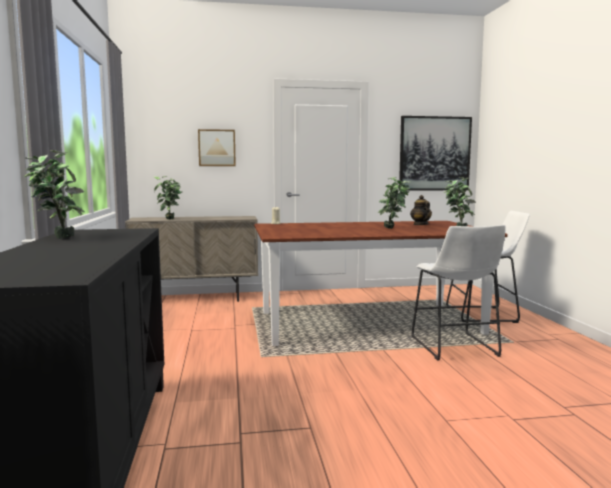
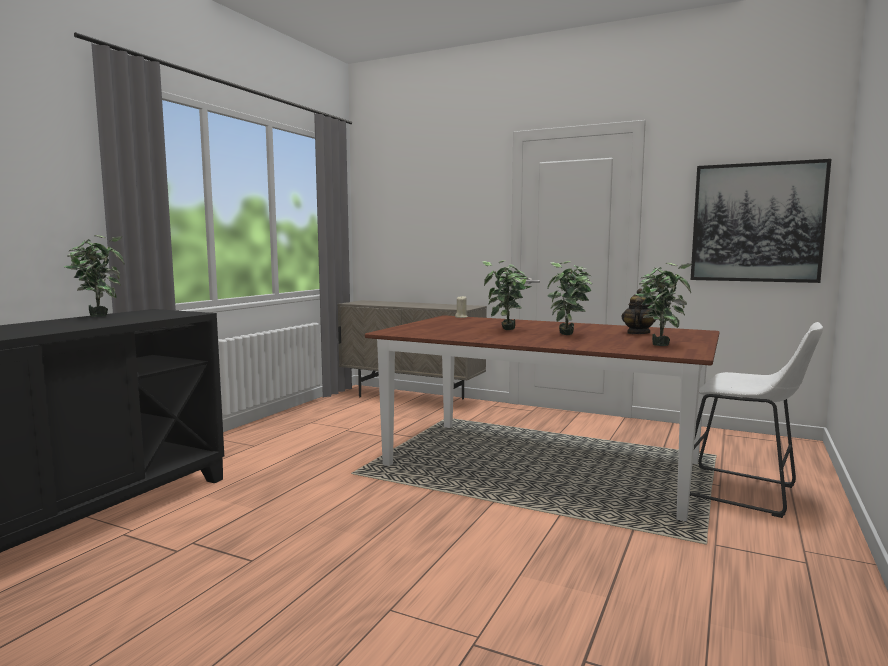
camera: 35 degrees right, 0 degrees up
potted plant [153,176,182,220] -> potted plant moved to [482,260,532,330]
picture [198,129,236,166] -> none
white stool [411,225,506,361] -> none

